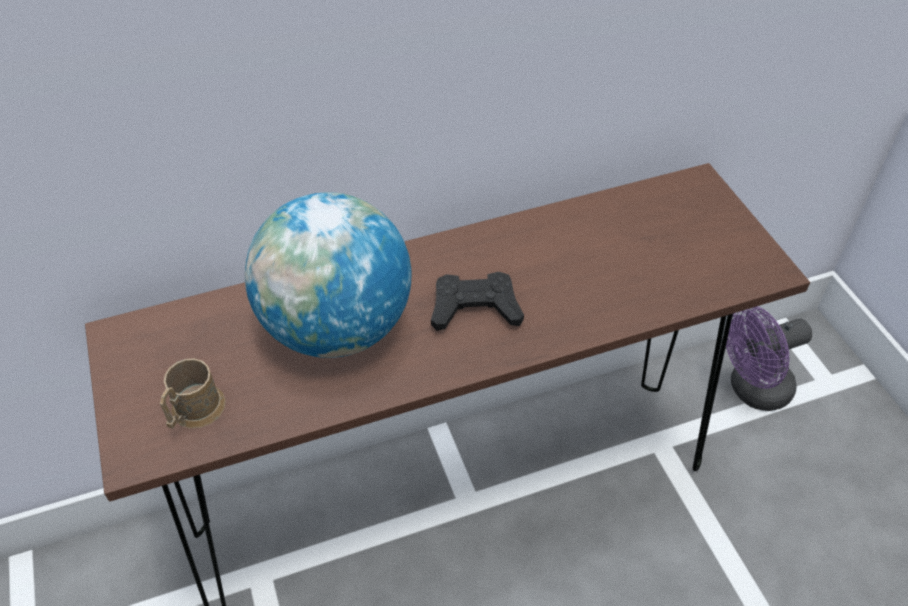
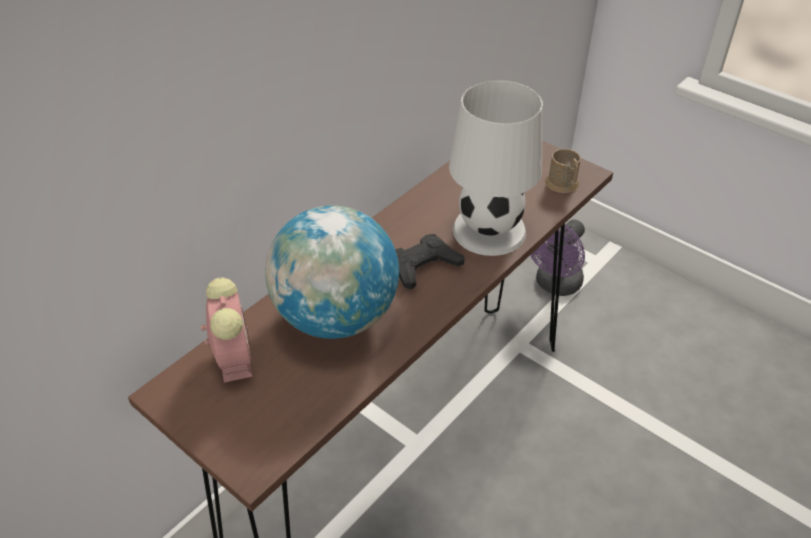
camera: 30 degrees left, 5 degrees down
brown mug [160,358,226,429] -> brown mug moved to [545,149,581,193]
none -> alarm clock [201,277,253,383]
none -> white table lamp [449,80,543,256]

